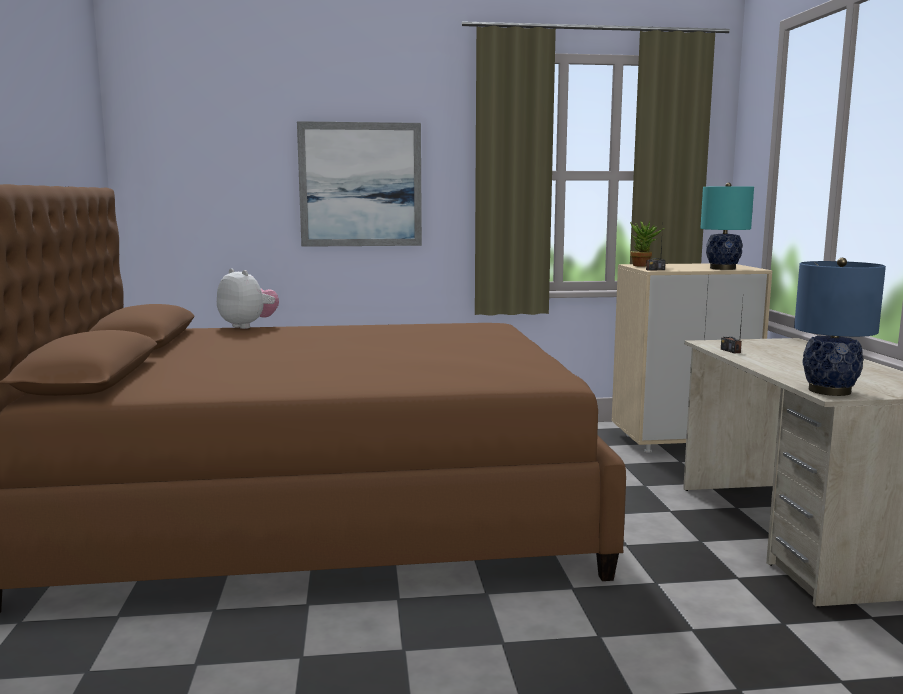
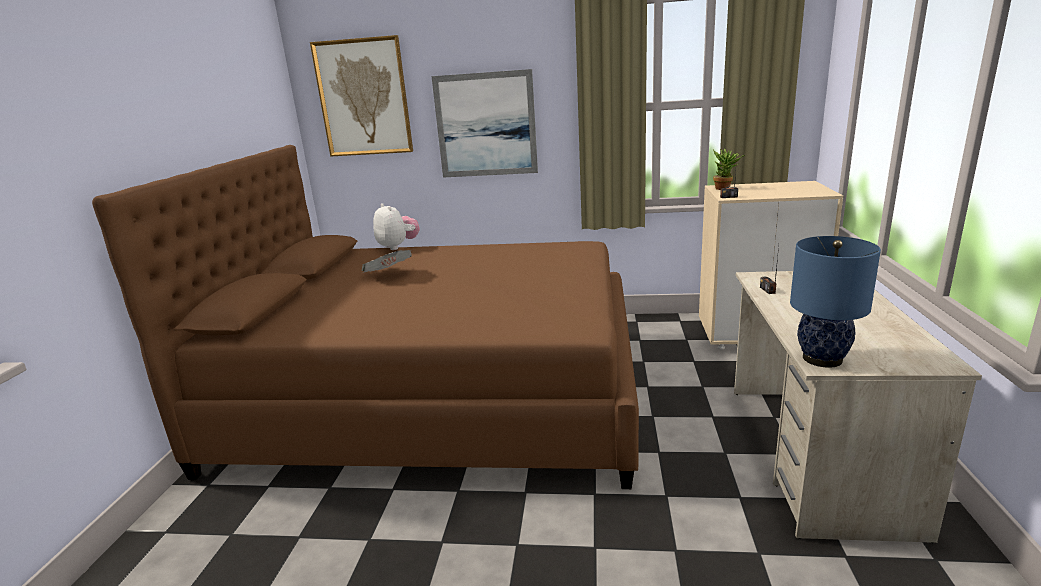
camera: 15 degrees right, 10 degrees up
turquoise table lamp [701,183,754,270] -> none
none -> picture [310,35,413,157]
none -> newspaper [362,250,412,272]

